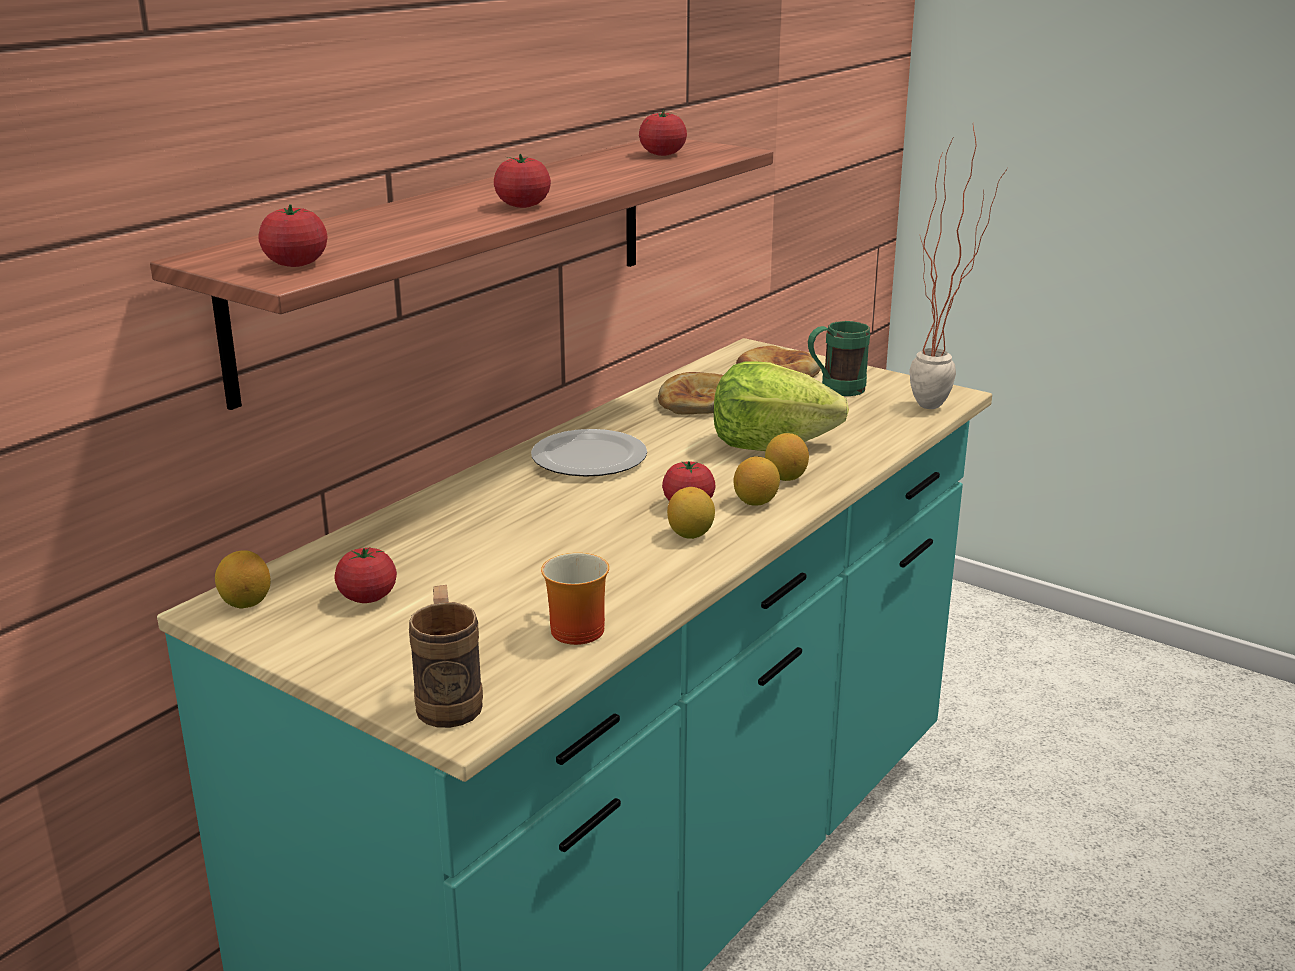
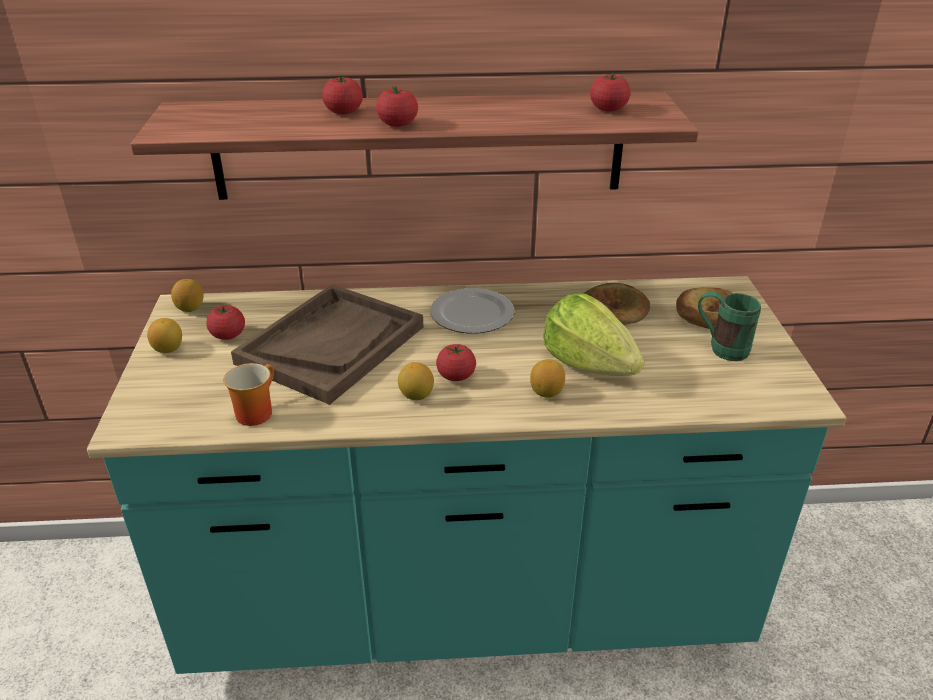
camera: 50 degrees right, 10 degrees up
tomato [258,204,328,267] -> tomato moved to [322,76,363,114]
brown mug [409,585,483,728] -> none
lemon [733,456,780,506] -> lemon moved to [147,318,182,353]
potted plant [909,125,1008,409] -> none
none -> brown tray [231,284,423,405]

